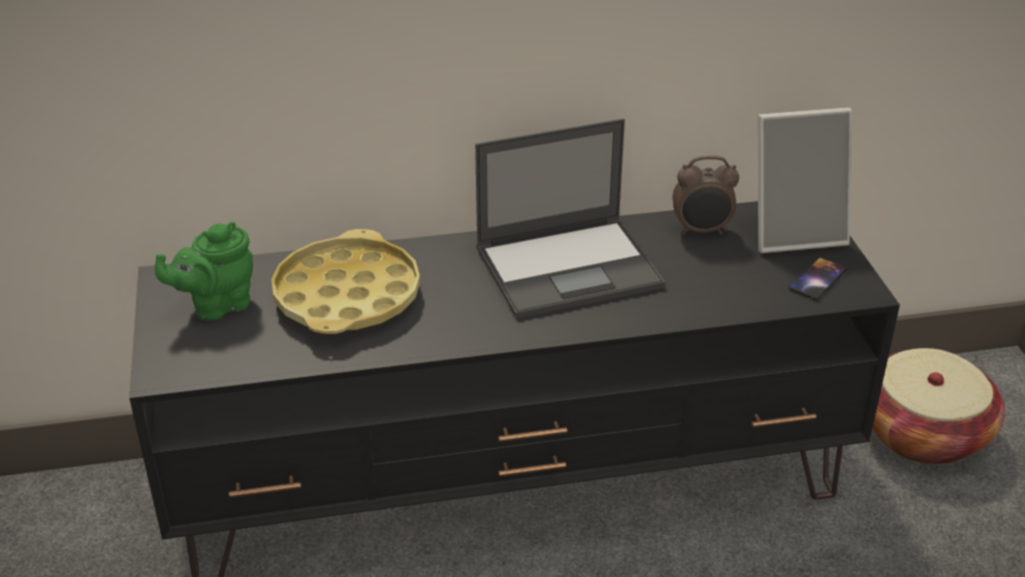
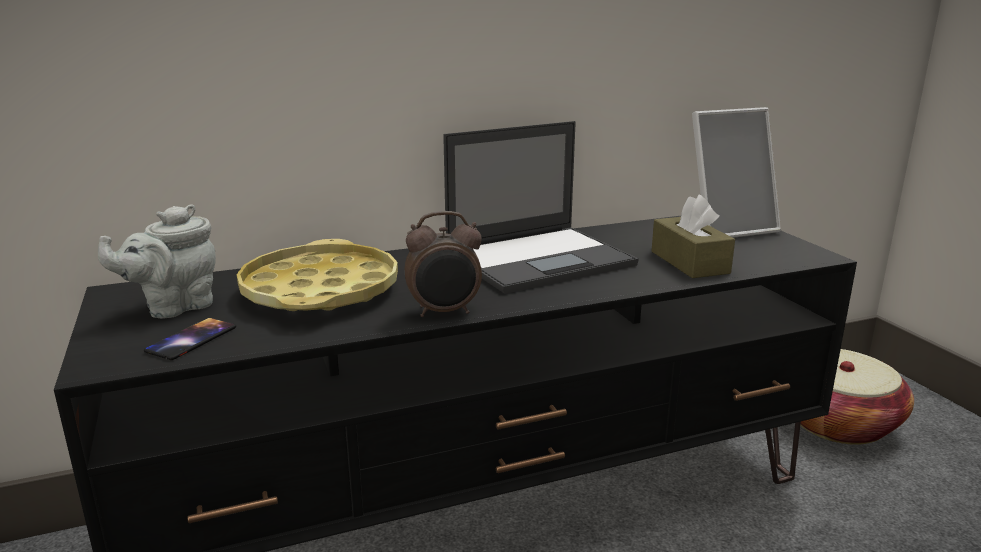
camera: 10 degrees left, 15 degrees down
green teapot [155,222,253,321] -> grey teapot [98,204,216,318]
alarm clock [673,155,739,235] -> alarm clock moved to [405,211,482,317]
phone [789,257,847,300] -> phone moved to [144,318,236,360]
none -> brown tissue box [652,195,735,278]

